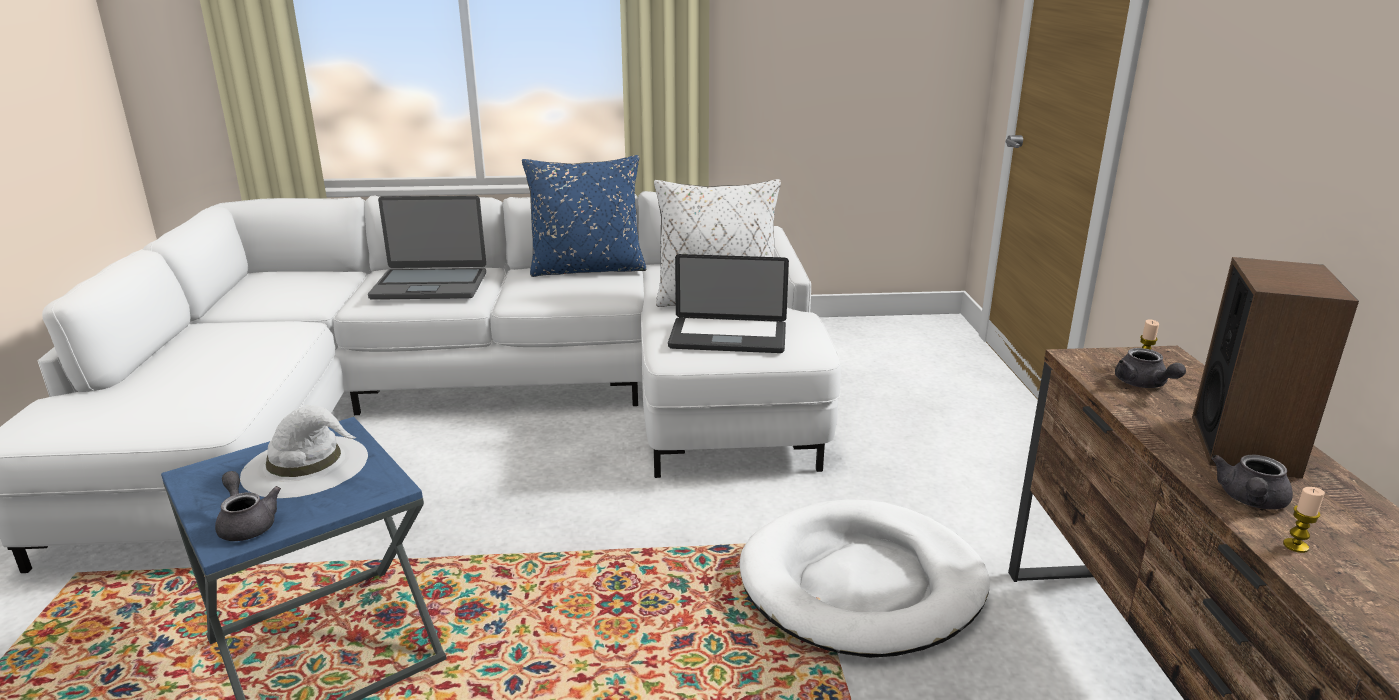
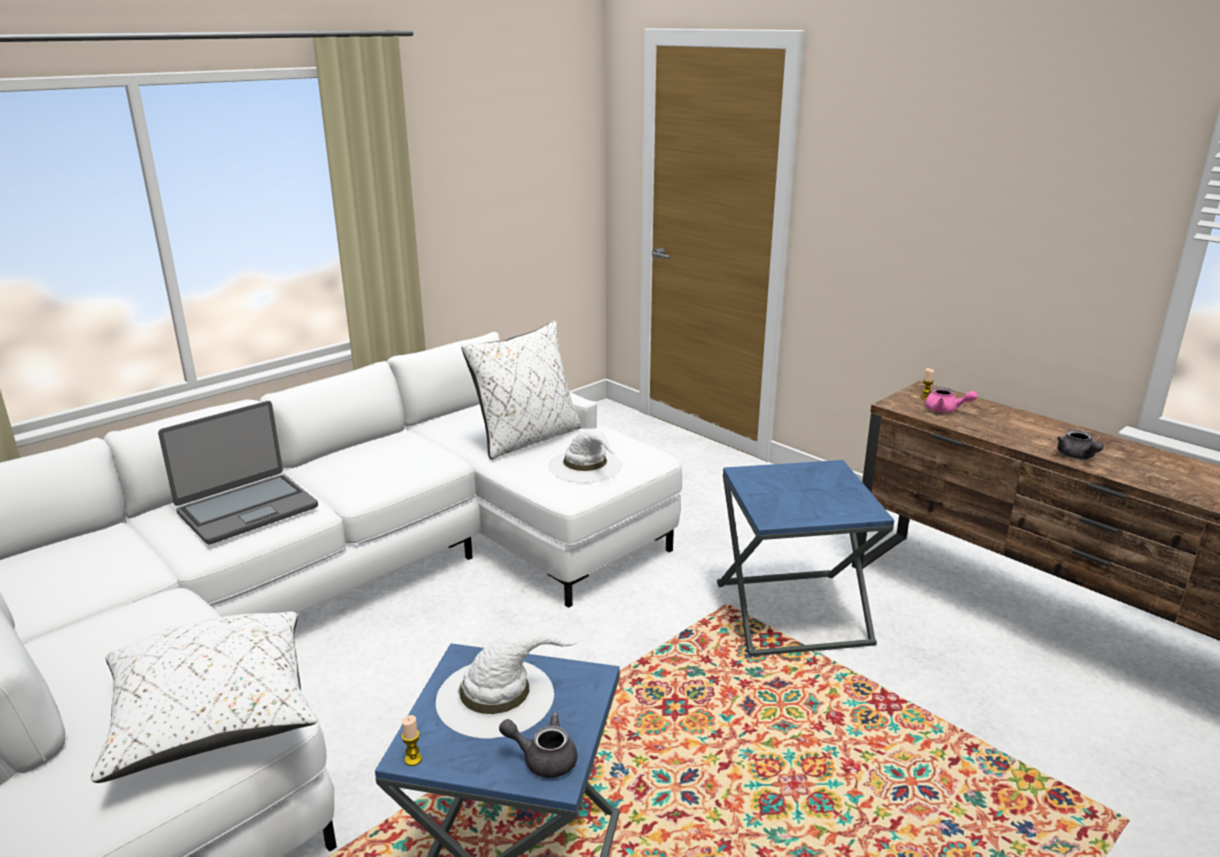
camera: 40 degrees left, 0 degrees up
blue pillow [522,155,646,277] -> none
laptop [668,254,789,353] -> white hat [548,429,622,483]
white dog bed [740,499,990,658] -> blue side table [717,460,894,657]
grey teapot [1115,348,1186,388] -> pink teapot [925,387,977,413]
speaker [1192,257,1359,479] -> none
candle [1283,487,1325,553] -> candle moved to [402,715,422,766]
none -> white pillow [91,611,317,783]

